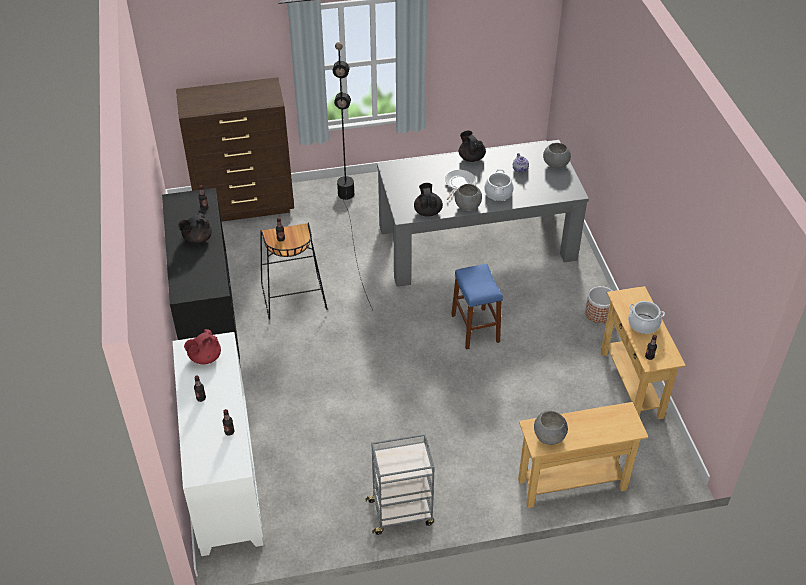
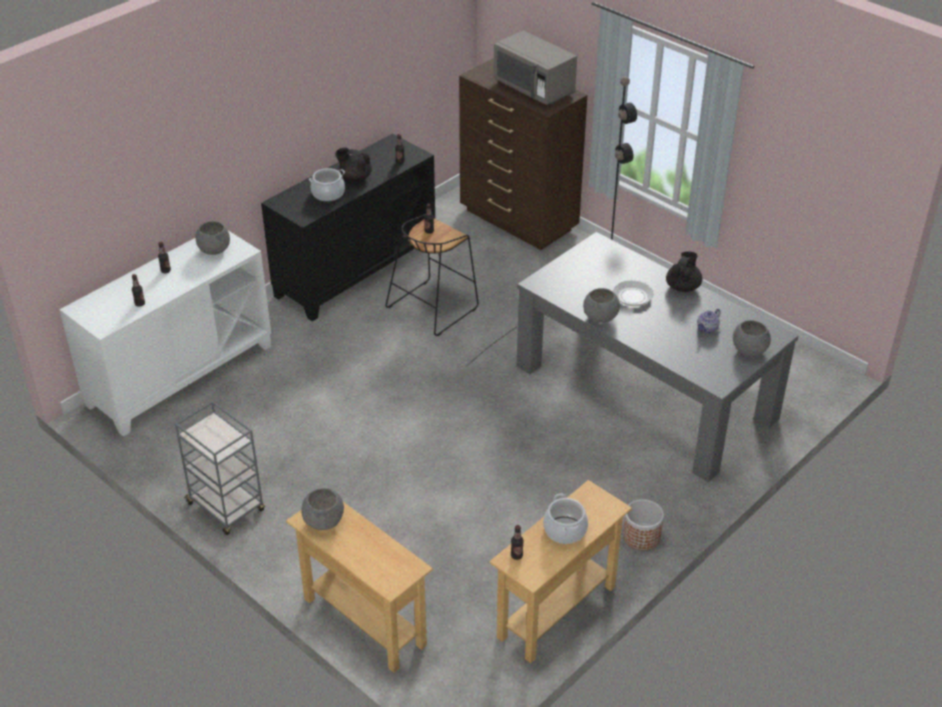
camera: 55 degrees right, 5 degrees down
red teapot [184,329,221,364] -> grey bowl [195,221,230,255]
black teapot [414,183,443,217] -> none
blue stool [451,264,503,349] -> none
cooking pot [484,169,514,201] -> cooking pot moved to [309,168,345,202]
none -> grey microwave [494,31,577,105]

